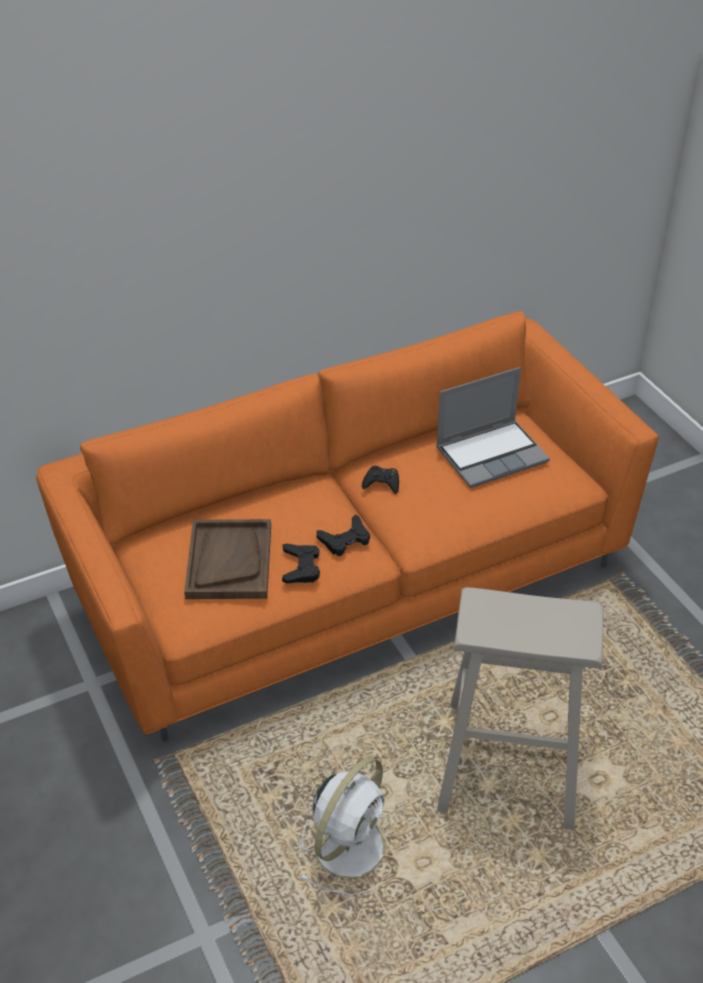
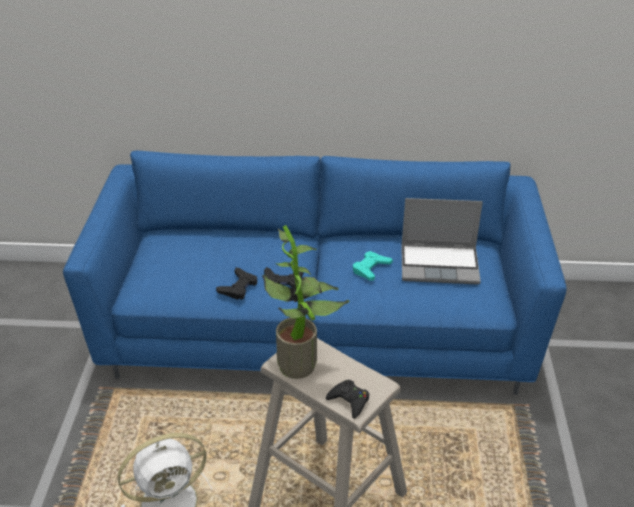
camera: 30 degrees right, 5 degrees down
orange sofa [37,311,659,742] -> blue sofa [63,151,567,395]
brown tray [184,519,271,599] -> none
black game controller [362,466,399,494] -> black game controller moved to [326,380,369,419]
none -> potted plant [262,225,349,379]
none -> turquoise game controller [353,251,393,281]

